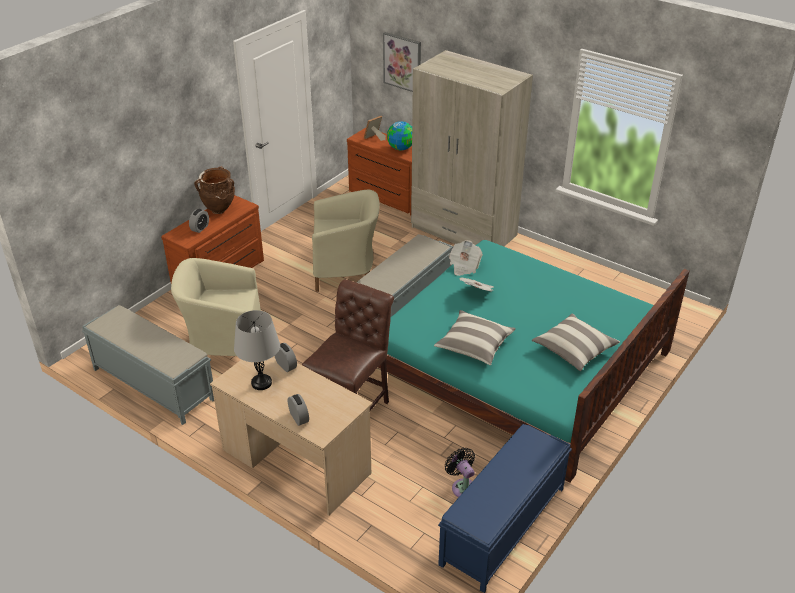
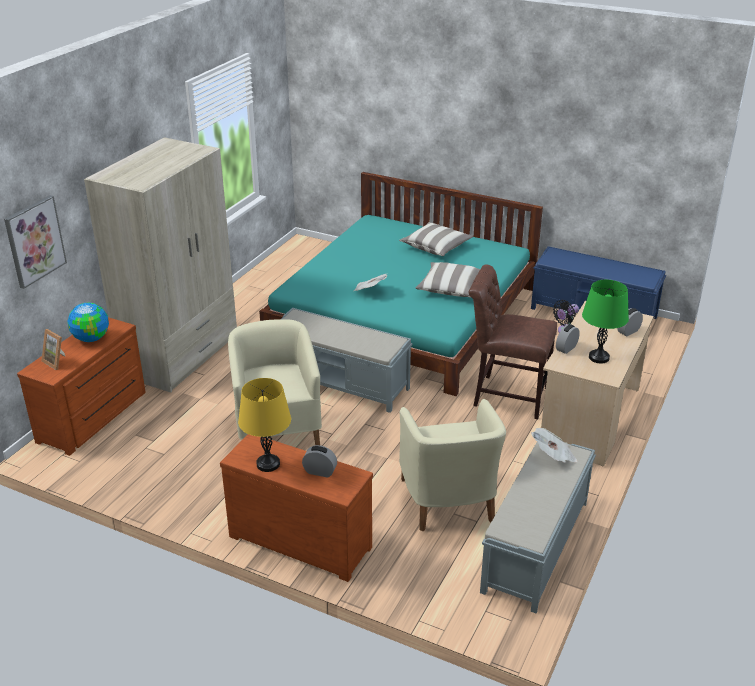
camera: 100 degrees left, 5 degrees down
brown vase [194,166,235,214] -> yellow table lamp [238,378,291,472]
grey table lamp [234,310,280,390] -> green table lamp [582,280,629,363]
newspaper [449,240,483,276] -> newspaper moved to [531,428,578,463]

